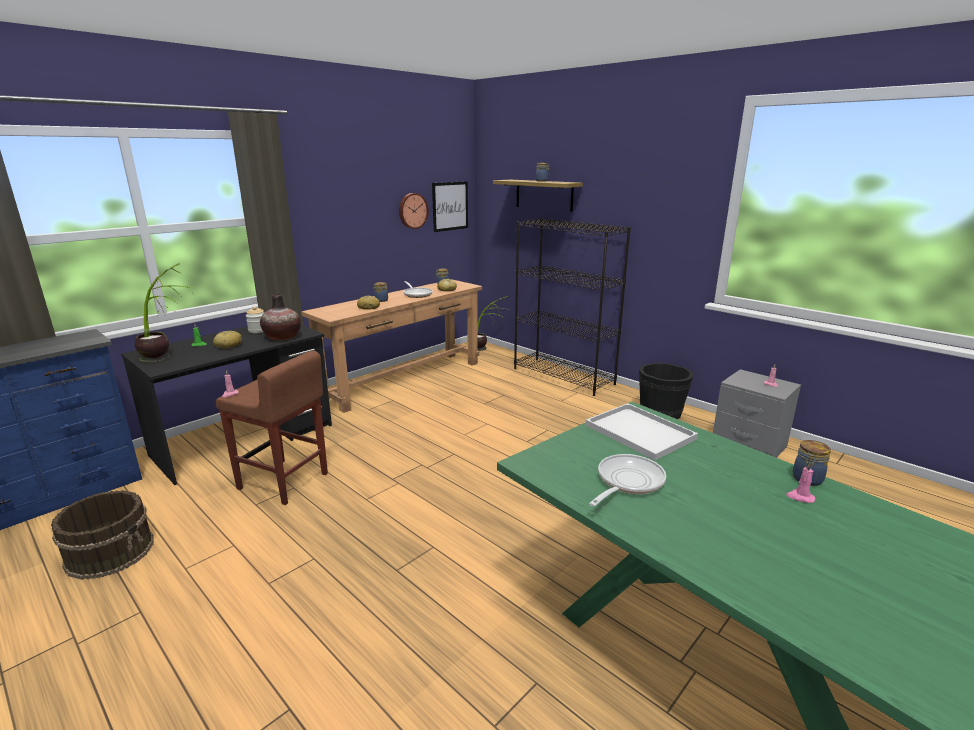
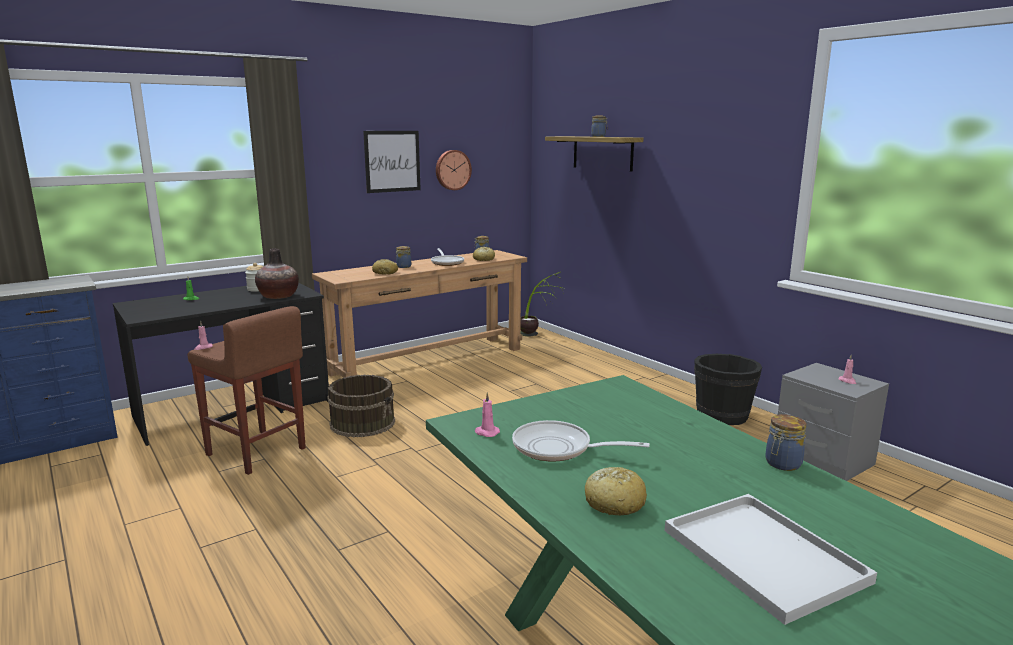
camera: 10 degrees right, 5 degrees down
brown bucket [51,490,154,580] -> brown bucket moved to [327,375,395,437]
potted plant [135,263,194,363] -> none
bread [213,331,242,348] -> bread moved to [585,467,647,515]
picture [432,181,468,232] -> picture moved to [363,131,421,193]
black bookcase [514,218,631,396] -> none
white tray [585,403,698,460] -> white tray moved to [665,494,877,625]
frying pan [589,454,666,506] -> frying pan turned 120 degrees counterclockwise [512,420,650,461]
pink candle [786,463,815,503] -> pink candle moved to [475,392,500,437]

